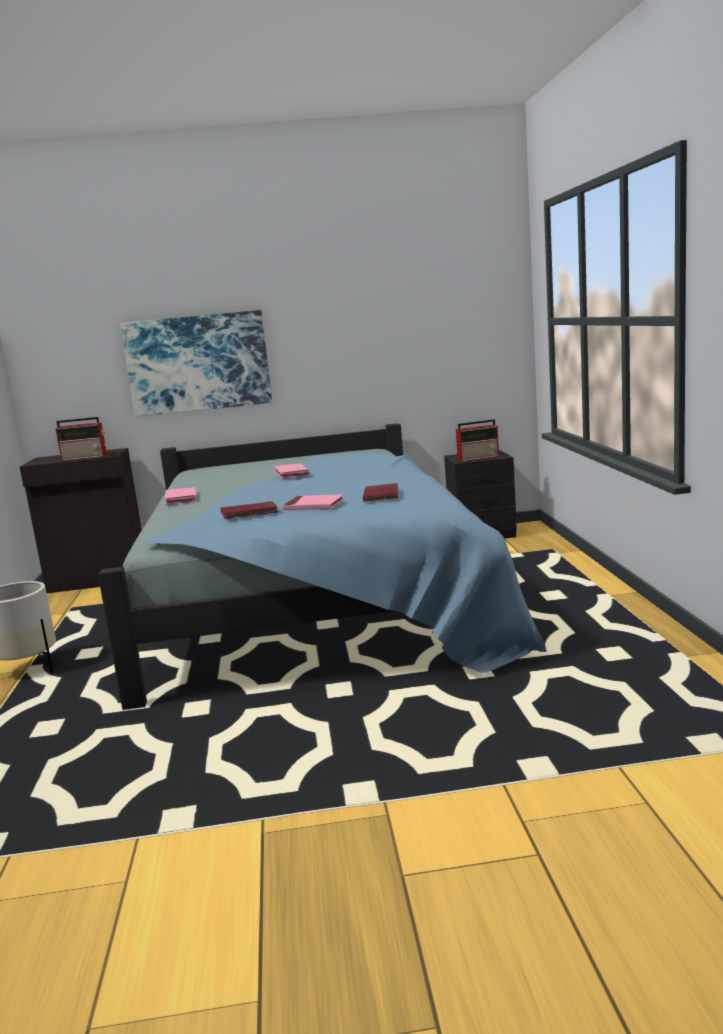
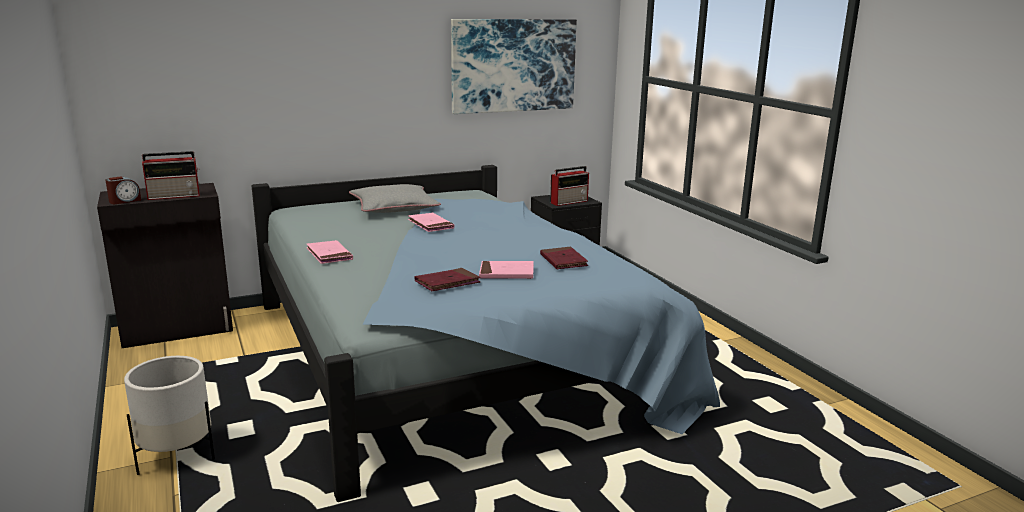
camera: 20 degrees left, 5 degrees up
picture [120,310,272,417] -> picture moved to [451,19,577,114]
none -> alarm clock [106,176,141,204]
none -> grey pillow [349,184,441,213]

